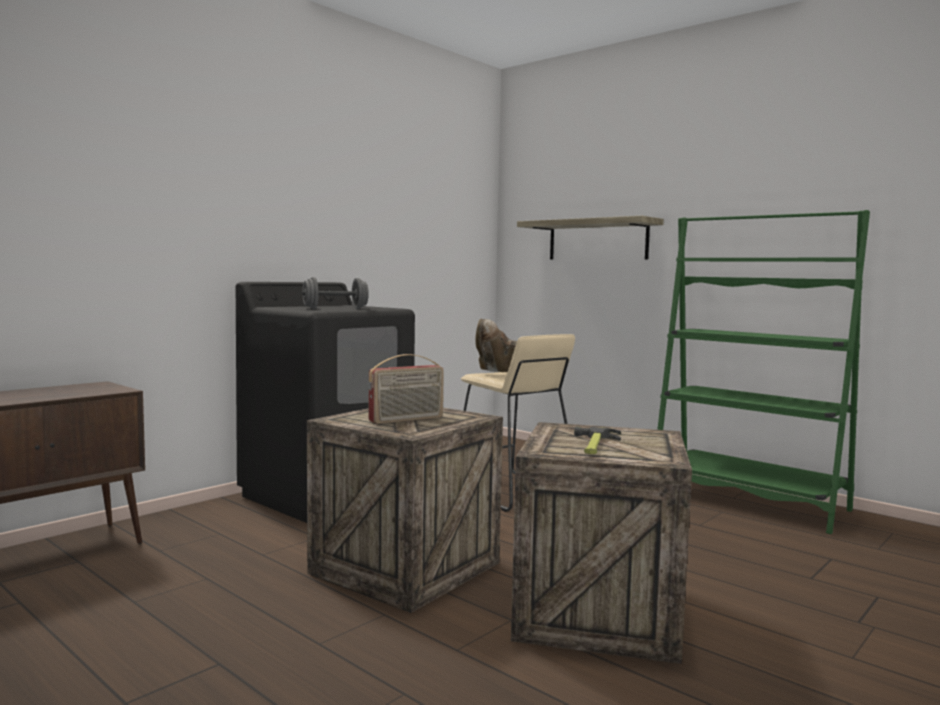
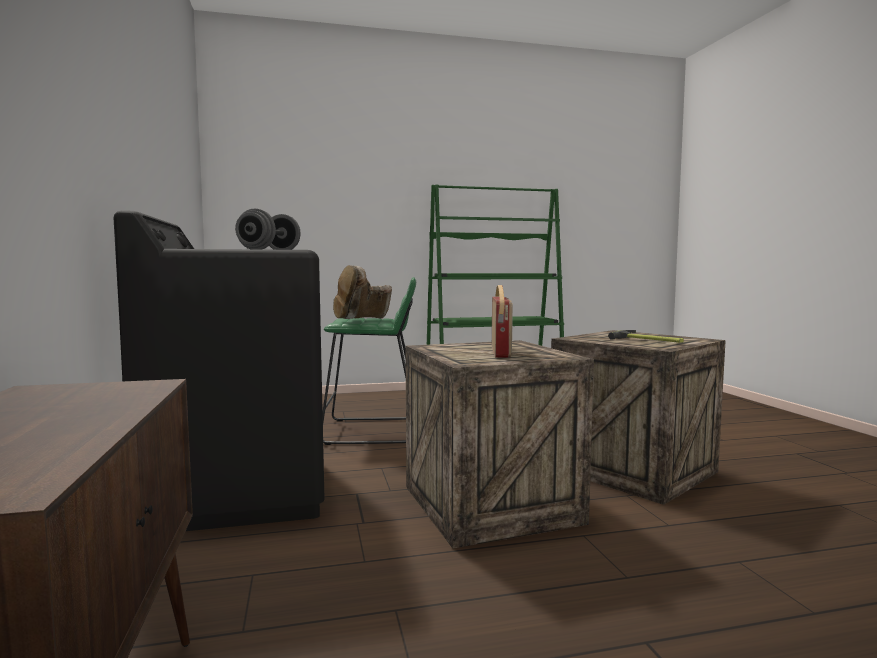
camera: 55 degrees left, 0 degrees up
beige stool [461,334,575,512] -> green stool [323,277,416,445]
shelf [517,216,664,260] -> none

